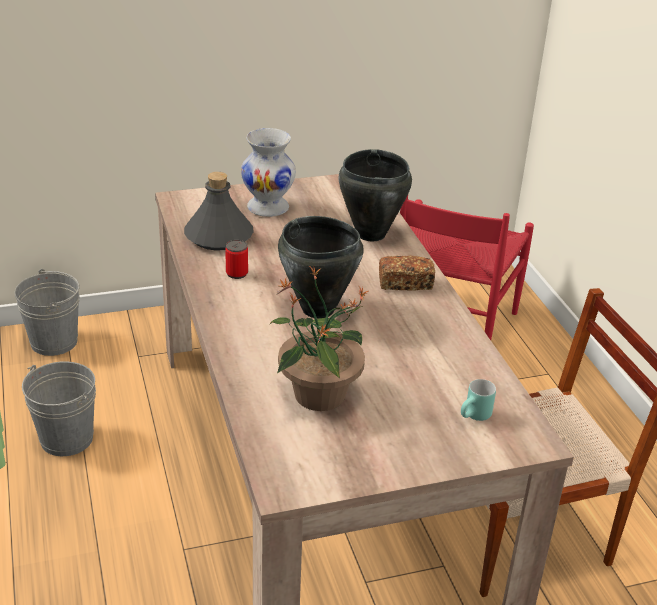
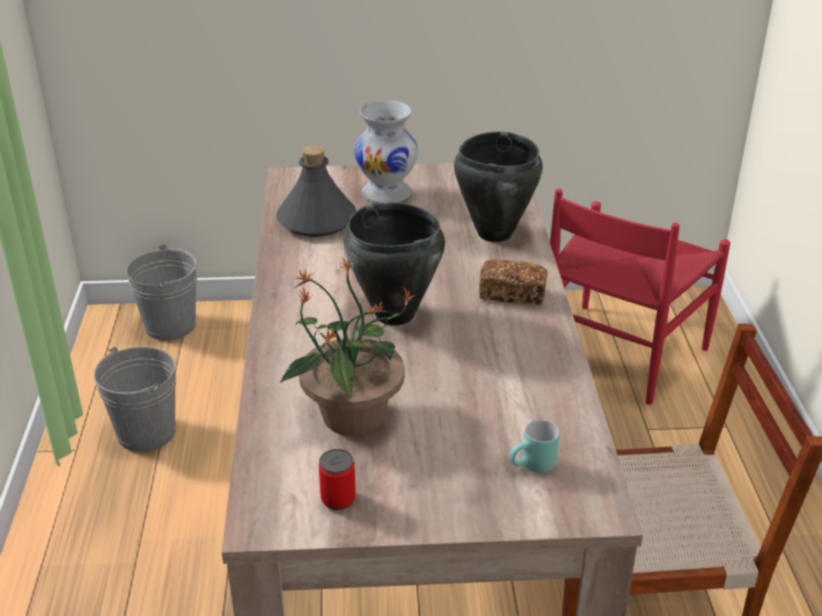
camera: 15 degrees right, 0 degrees up
can [225,240,248,279] -> can moved to [319,449,356,510]

